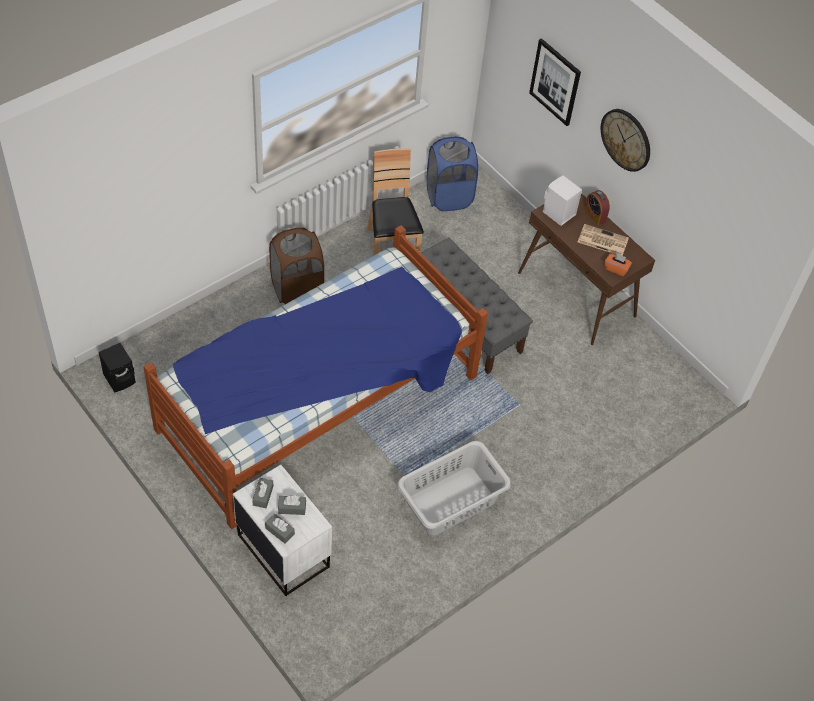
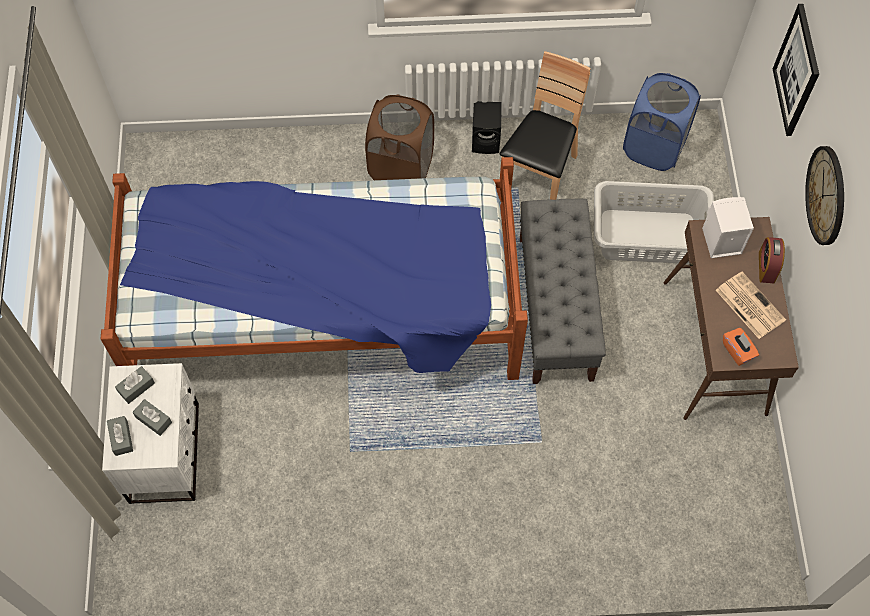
camera: 40 degrees right, 10 degrees up
black speaker [99,343,136,392] -> black speaker moved to [472,101,502,154]
grey laundry basket [397,441,511,536] -> grey laundry basket moved to [594,181,714,264]

